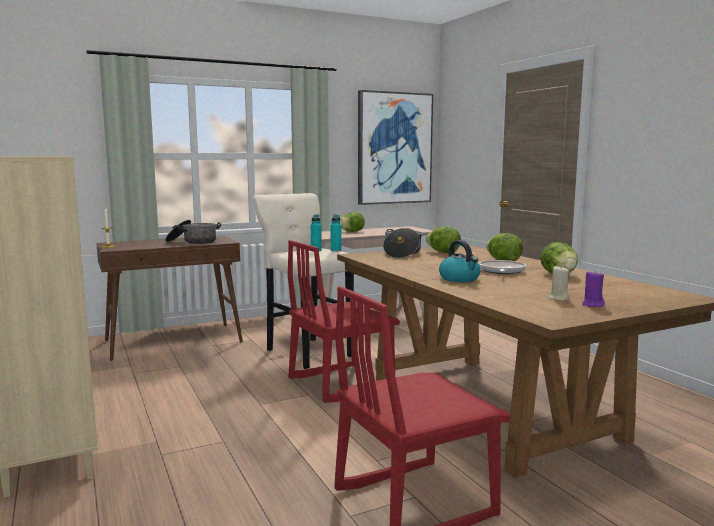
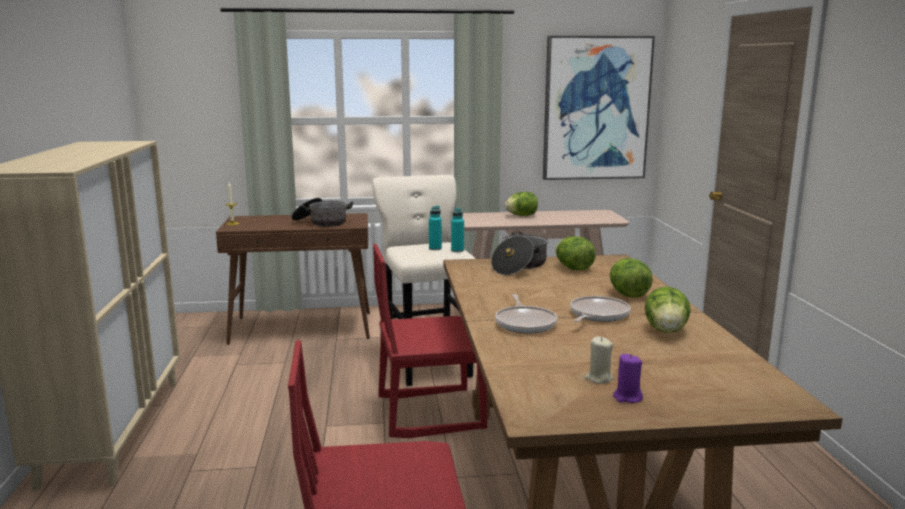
camera: 20 degrees right, 5 degrees up
kettle [439,240,480,282] -> frying pan [495,294,558,334]

